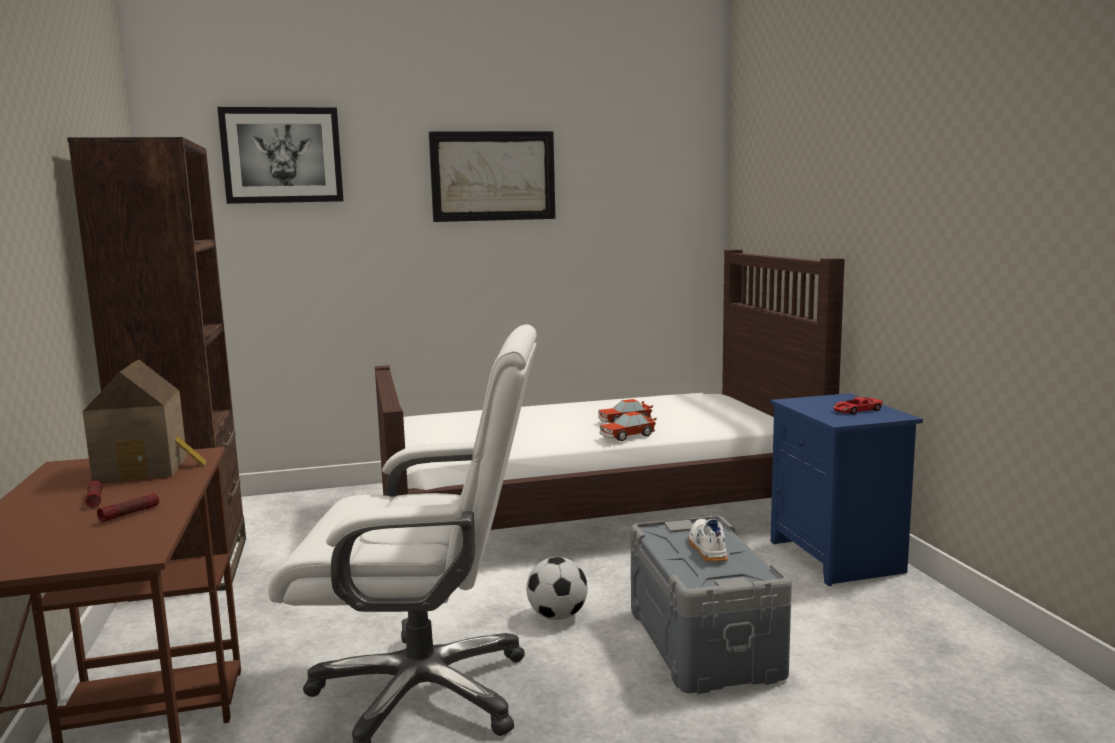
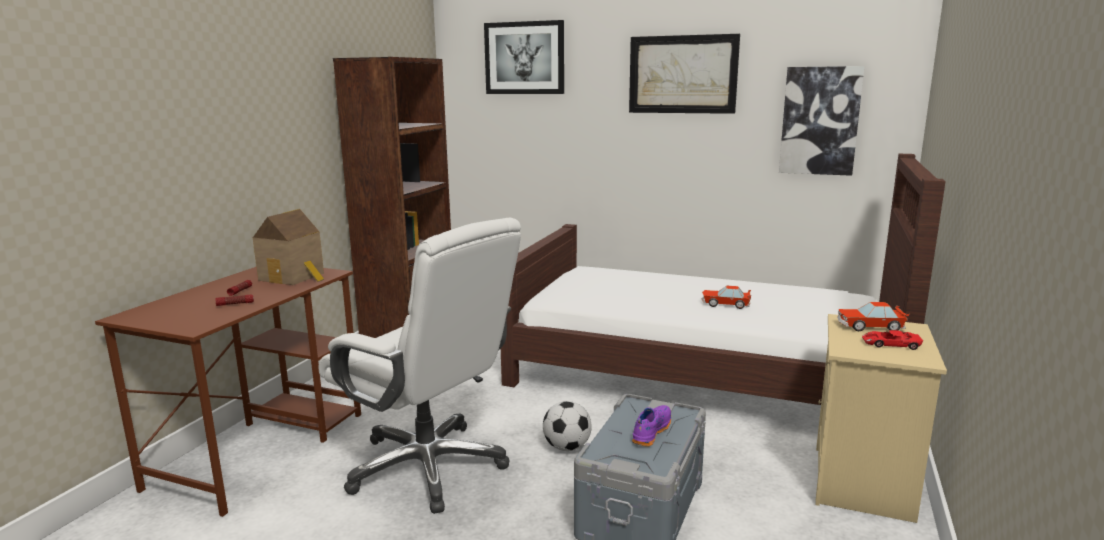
camera: 35 degrees right, 5 degrees up
toy car [599,412,657,441] -> toy car moved to [837,302,910,331]
white shoe [689,519,728,562] -> purple shoe [632,405,671,447]
blue nightstand [770,393,923,586] -> beige nightstand [815,314,947,523]
none -> picture [779,66,865,176]

